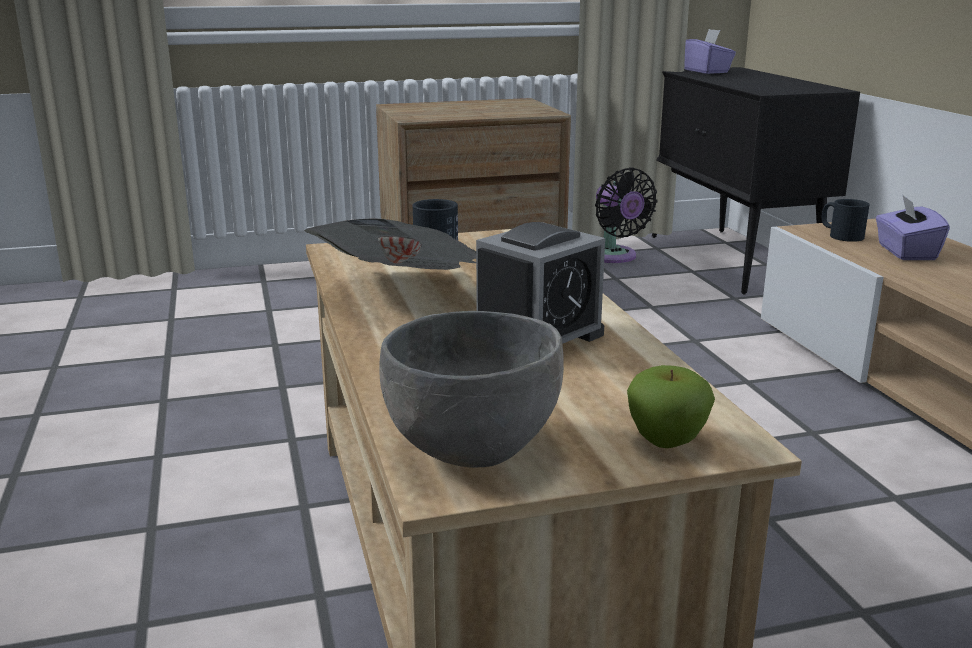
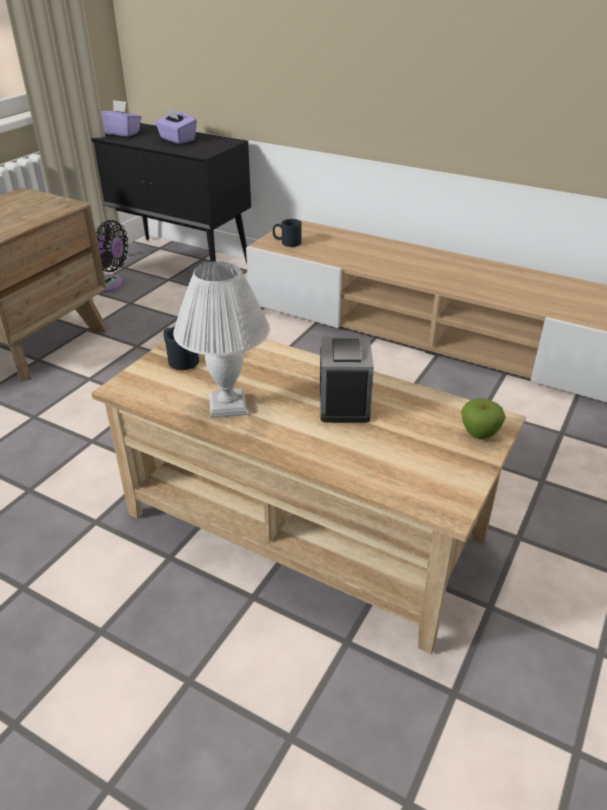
camera: 45 degrees left, 15 degrees up
newspaper [304,219,476,270] -> white table lamp [173,261,270,418]
grey bowl [380,311,564,468] -> none
purple tissue box [876,194,950,260] -> purple tissue box moved to [155,107,197,144]

